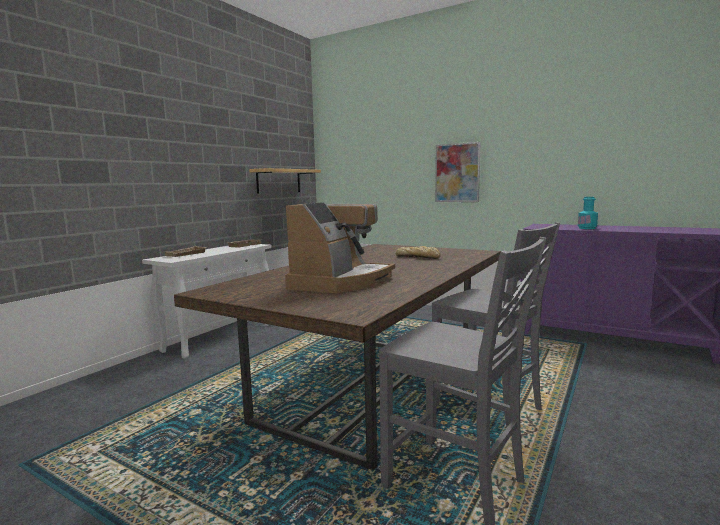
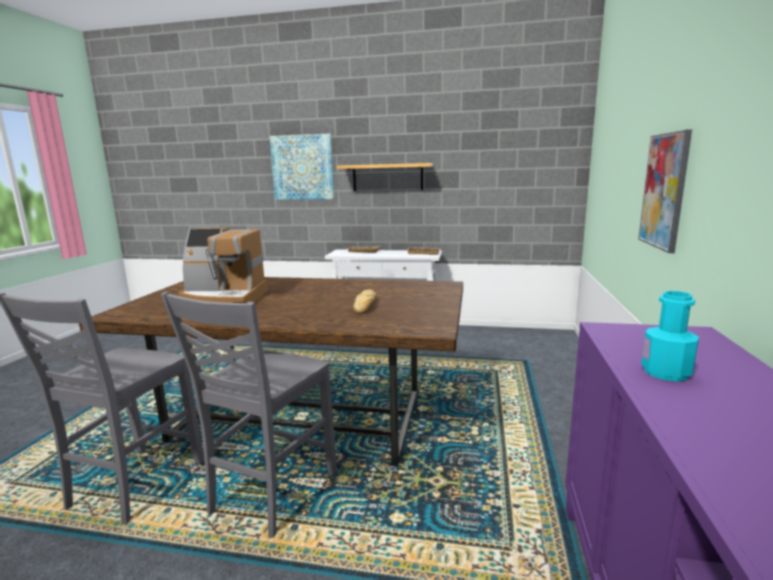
camera: 70 degrees right, 5 degrees up
shelf [249,168,321,194] -> shelf moved to [337,163,433,191]
none -> picture [270,133,334,200]

